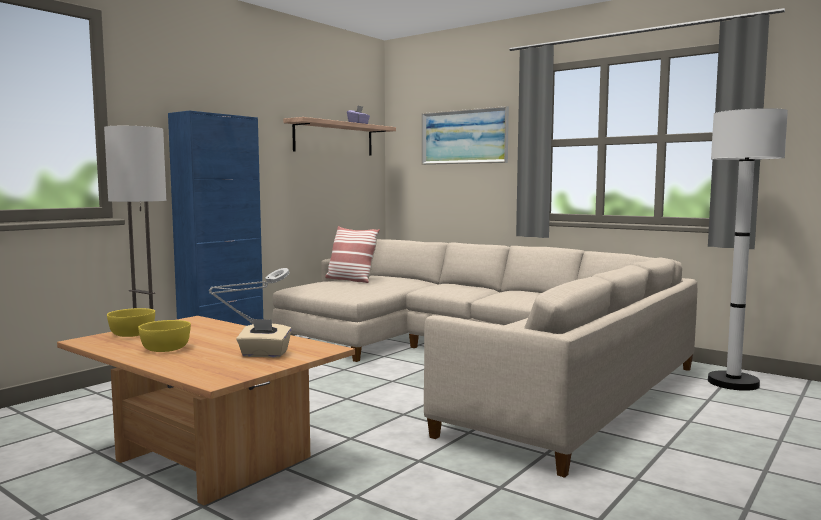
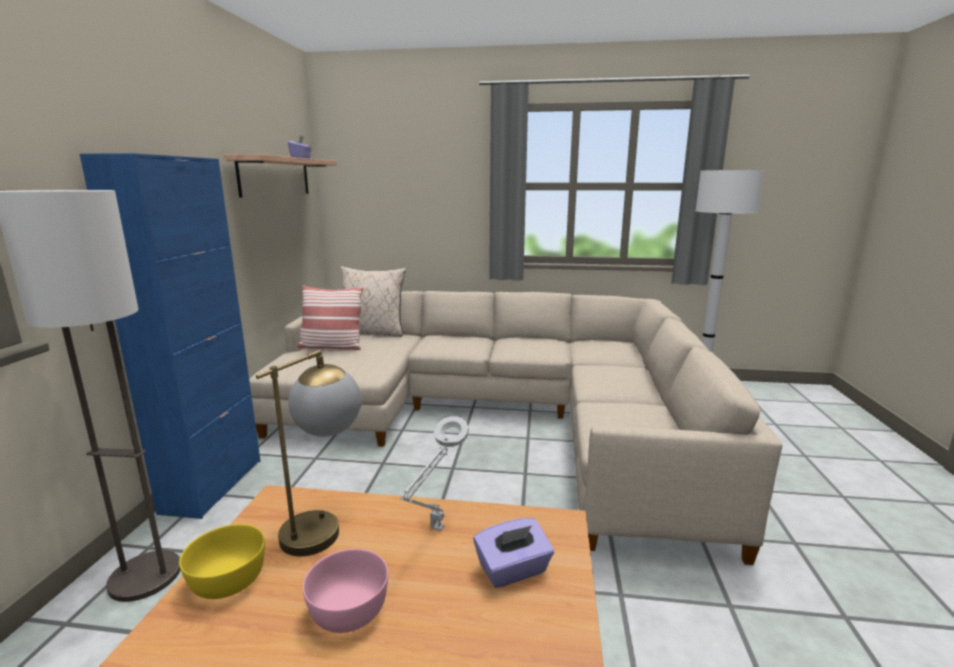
camera: 30 degrees left, 10 degrees up
yellow bowl [138,320,191,352] -> pink bowl [303,549,388,633]
beige tissue box [236,318,291,358] -> purple tissue box [473,518,554,588]
picture [422,106,509,165] -> none
none -> table lamp [256,350,361,556]
none -> beige pillow [340,266,406,337]

